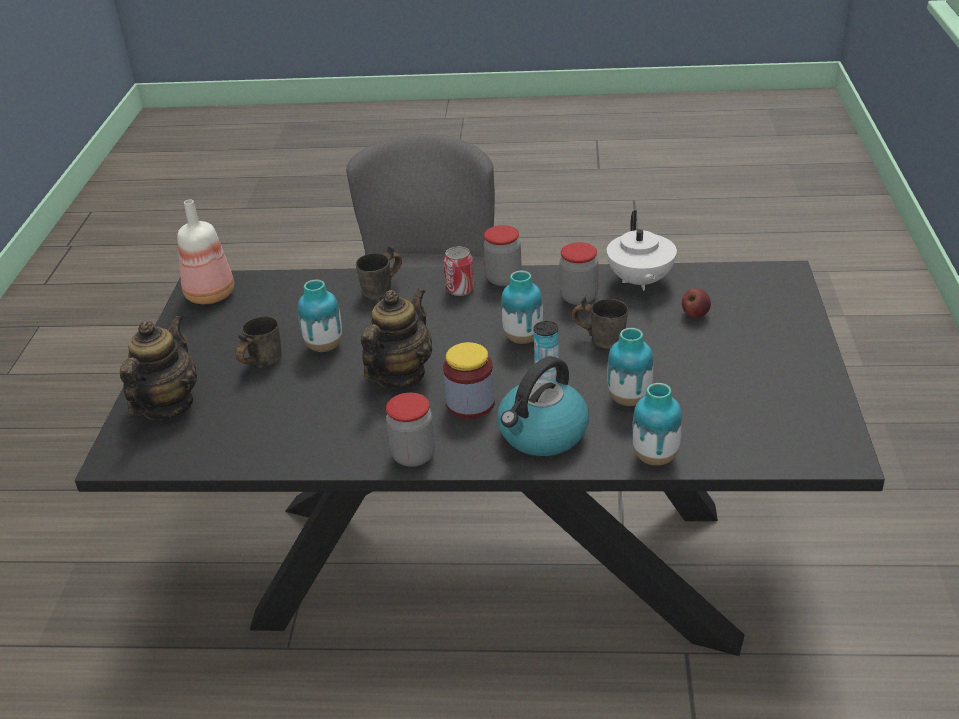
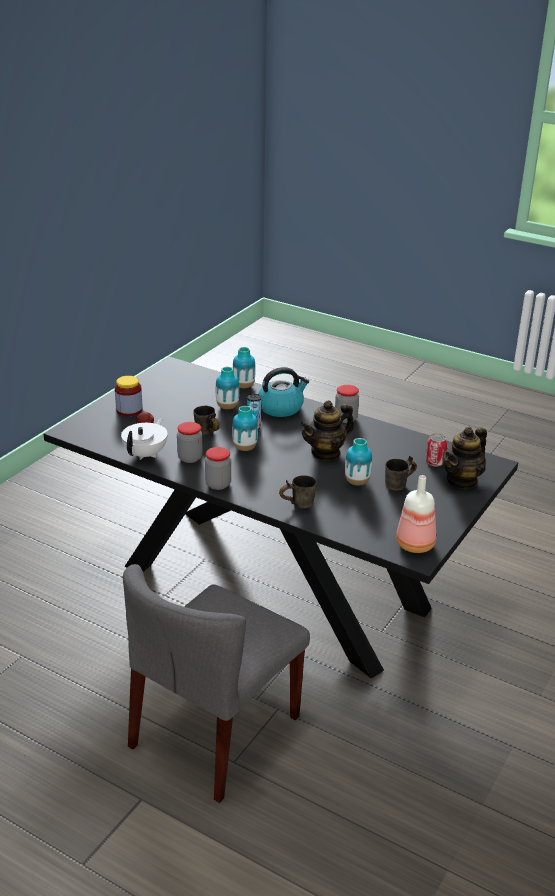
camera: 155 degrees left, 5 degrees down
jar [443,342,495,419] -> jar moved to [115,376,143,416]
can [444,246,474,296] -> can moved to [426,433,447,466]

